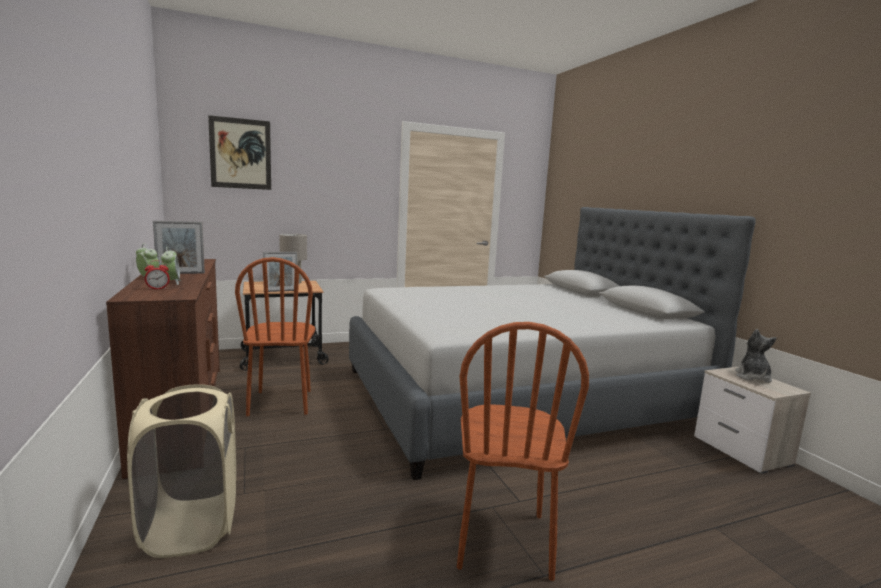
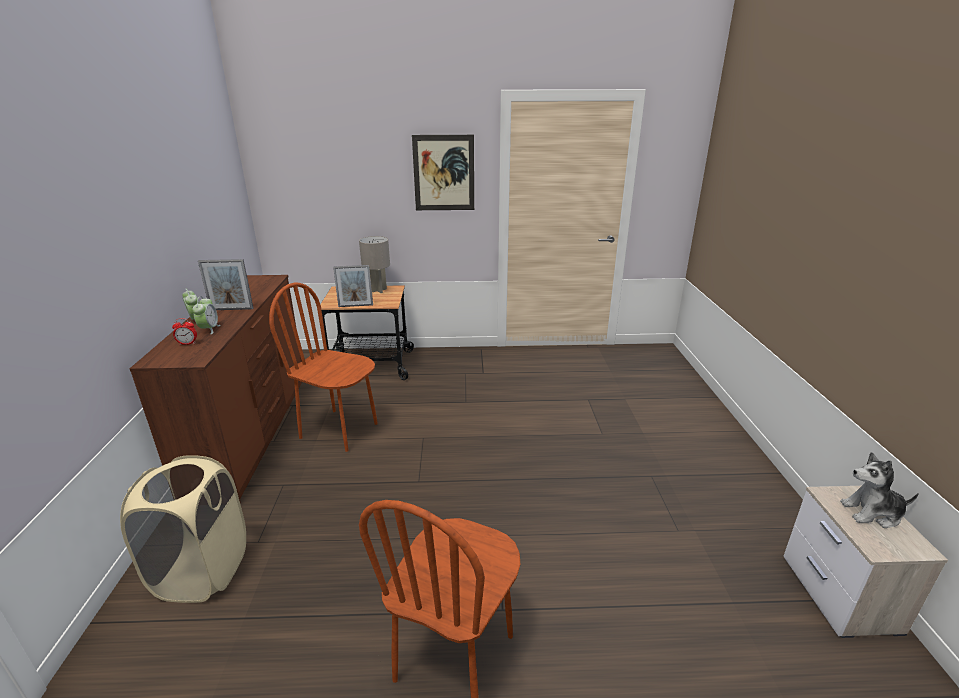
camera: 20 degrees right, 15 degrees up
picture [208,115,271,190] -> picture moved to [412,135,474,210]
brown chair [235,257,315,416] -> brown chair turned 105 degrees clockwise [269,282,378,452]
grey bed [349,207,756,480] -> none
plush toy [735,329,776,383] -> plush toy turned 120 degrees counterclockwise [840,452,919,528]

